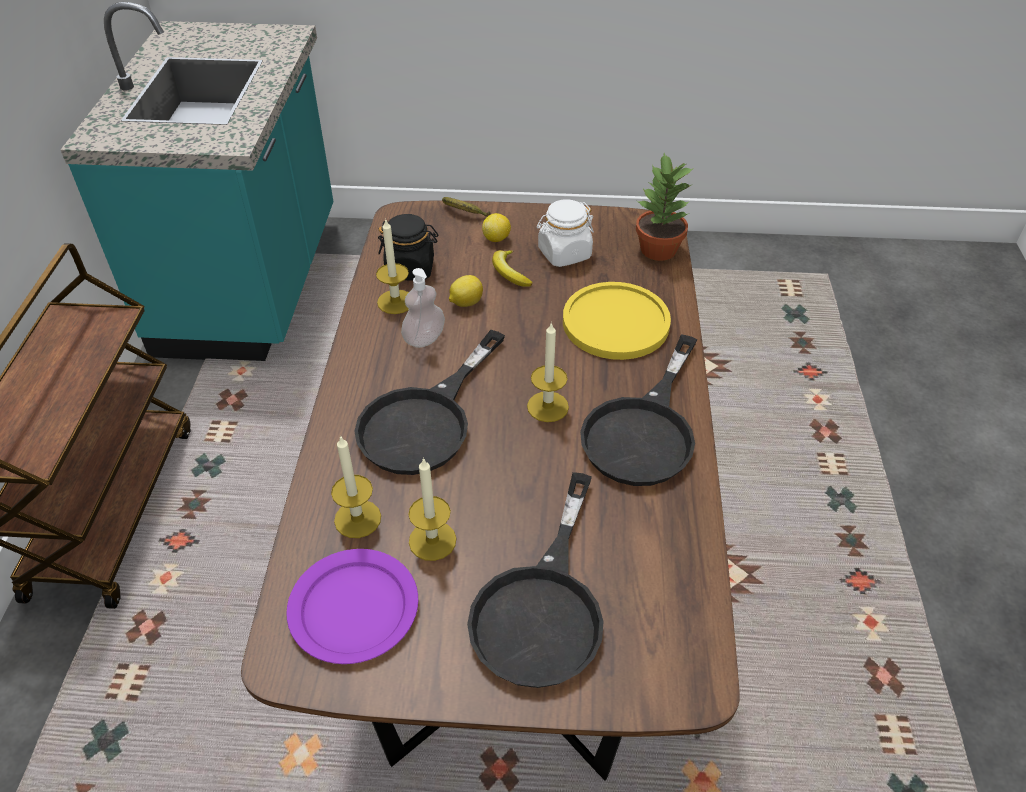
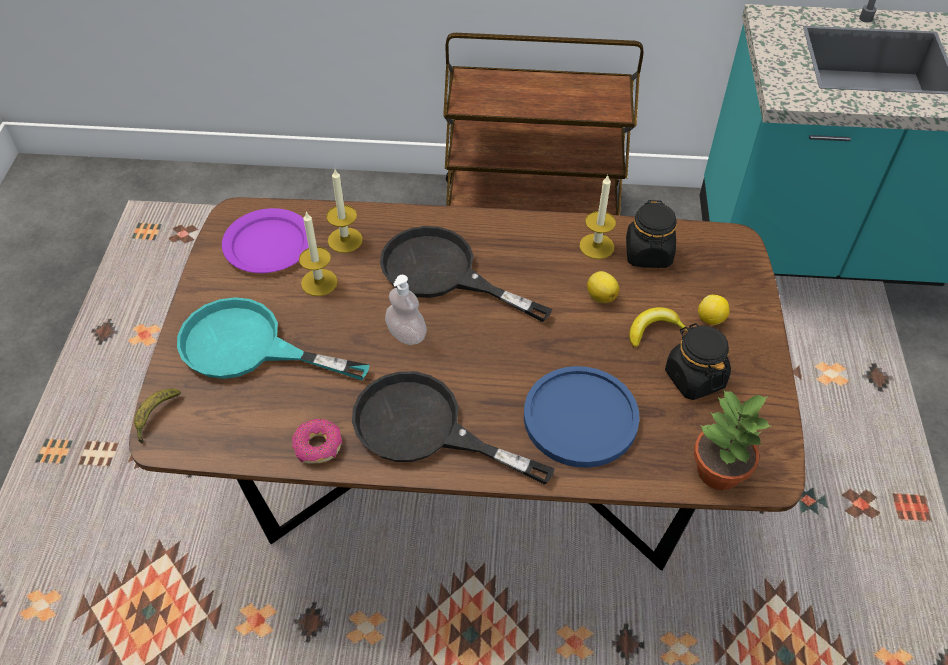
camera: 90 degrees right, 5 degrees up
soap dispenser [401,268,445,348] -> soap dispenser moved to [385,275,427,345]
banana [442,197,491,217] -> banana moved to [134,388,181,444]
black frying pan [467,472,604,688] -> turquoise frying pan [177,297,370,380]
candle [527,322,569,422] -> none
white jar [537,199,594,267] -> black jar [665,323,731,400]
yellow plate [563,282,671,360] -> blue plate [524,366,640,468]
none -> donut [292,419,343,464]

